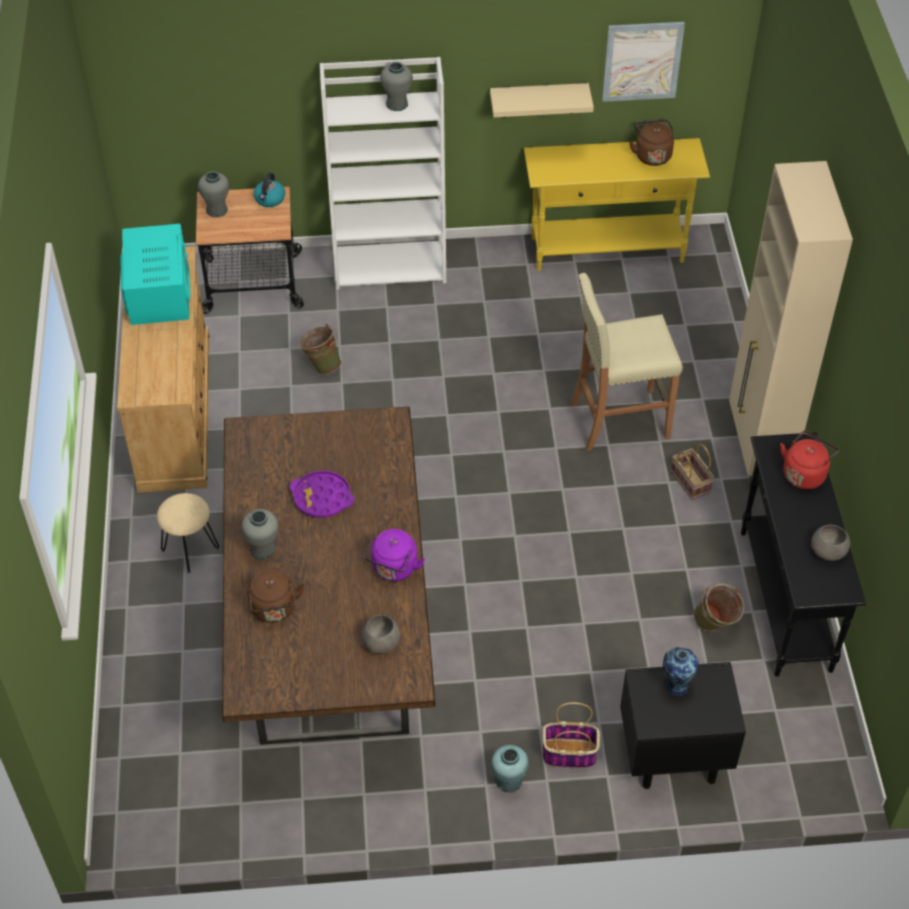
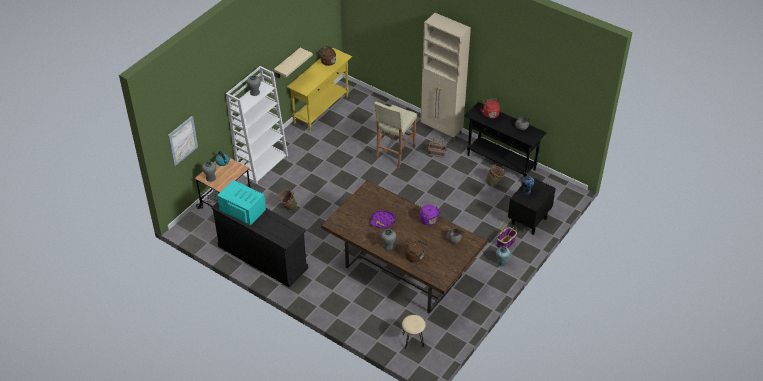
camera: 50 degrees left, 5 degrees down
beige dresser [117,246,209,493] -> black dresser [211,202,308,287]
beige stool [157,493,219,573] -> beige stool moved to [402,315,426,349]
picture [602,22,685,102] -> picture moved to [168,116,198,166]

